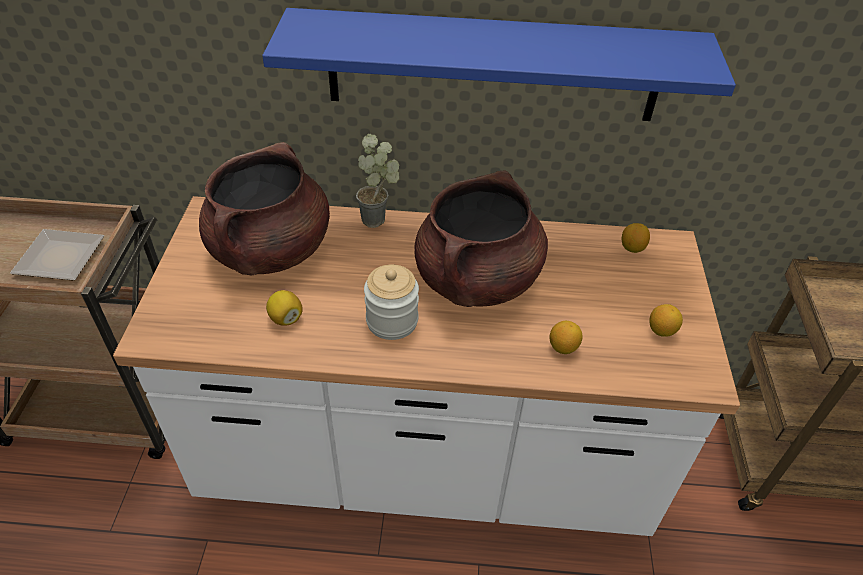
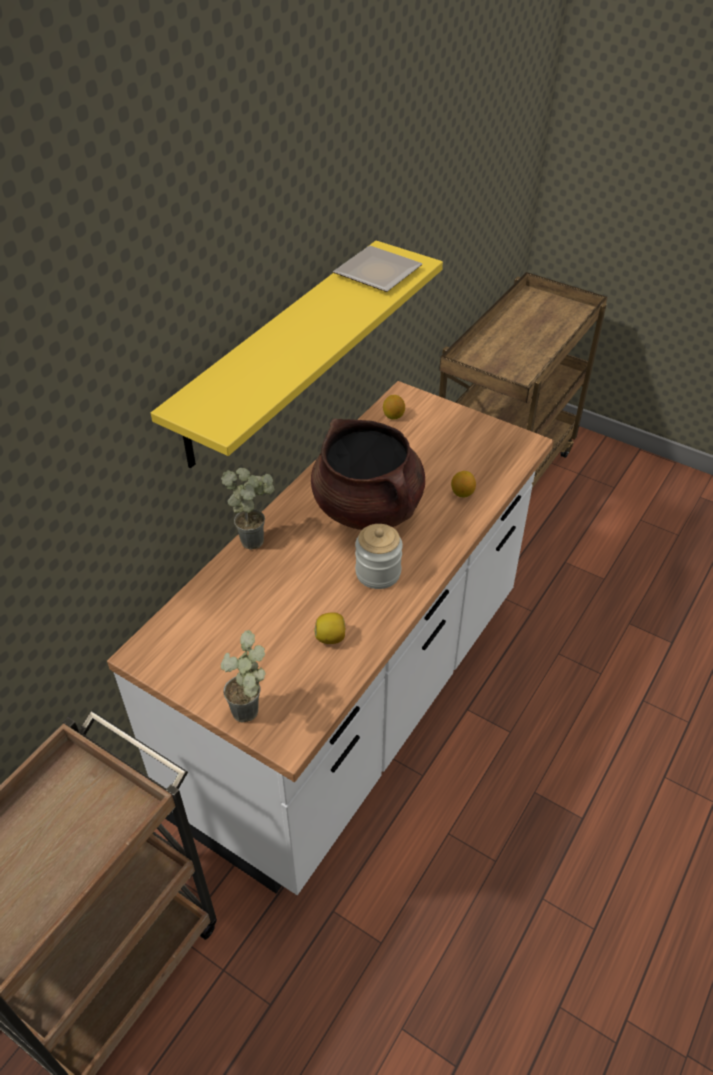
camera: 60 degrees left, 0 degrees up
plate [10,229,104,281] -> plate moved to [333,246,422,292]
brown cooking pot [199,142,330,275] -> none
blue shelf [262,8,736,121] -> yellow shelf [151,241,443,468]
lemon [649,304,683,337] -> none
none -> potted plant [221,630,266,723]

